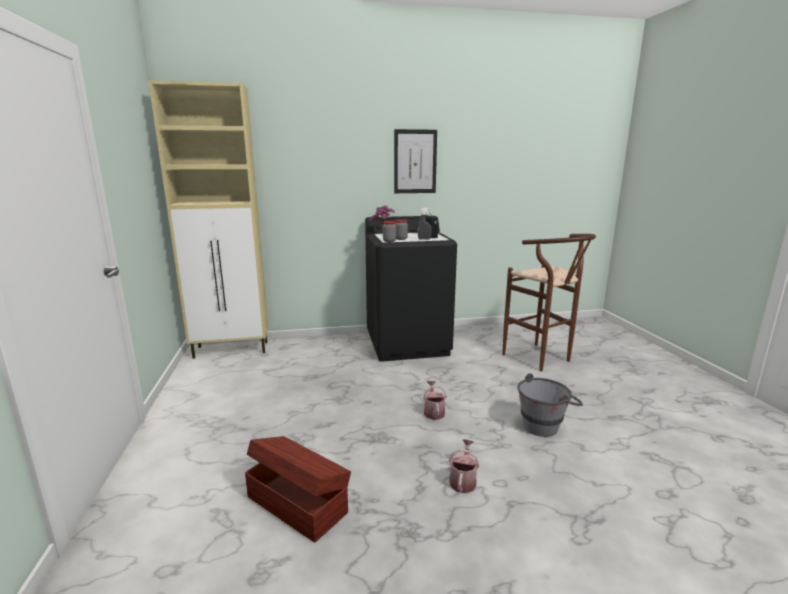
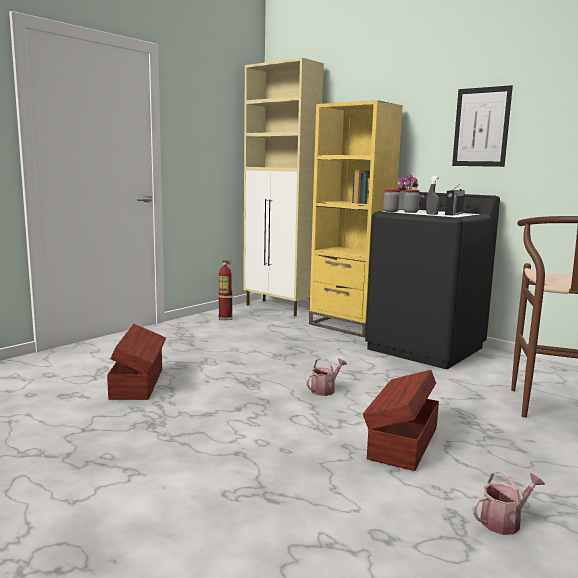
camera: 50 degrees right, 5 degrees down
watering can [449,439,479,493] -> watering can moved to [472,470,545,535]
grey bucket [517,373,583,437] -> brown storage box [363,370,439,471]
none -> fire extinguisher [218,260,232,320]
none -> yellow bookcase [309,100,403,338]

